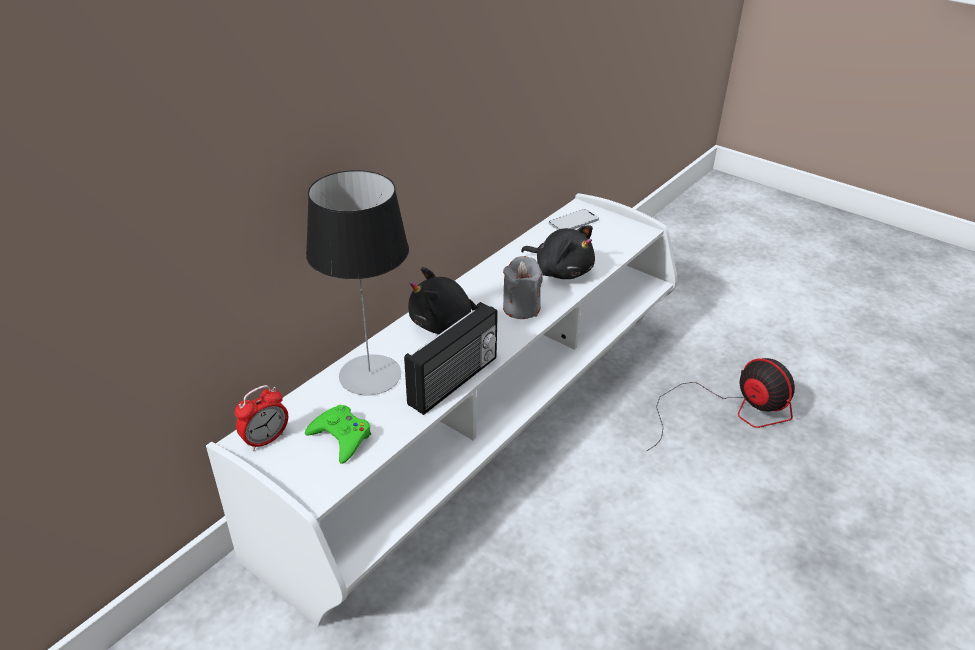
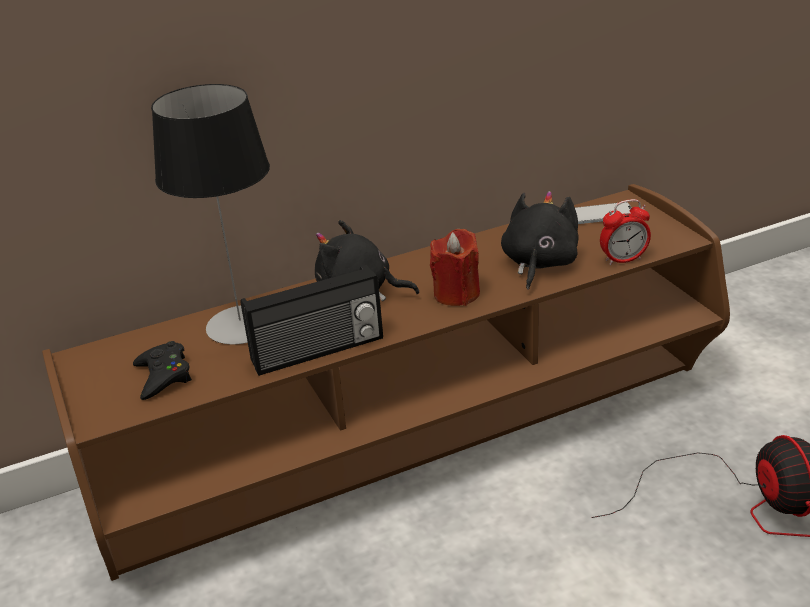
camera: 30 degrees right, 5 degrees down
white tv stand [206,193,677,626] -> brown tv stand [42,184,730,581]
alarm clock [235,385,288,451] -> alarm clock moved to [600,199,651,265]
green game controller [305,405,371,464] -> black game controller [133,341,192,400]
grey candle [503,256,543,319] -> red candle [430,229,480,306]
black plush toy [521,226,595,279] -> black plush toy turned 135 degrees counterclockwise [501,191,578,290]

